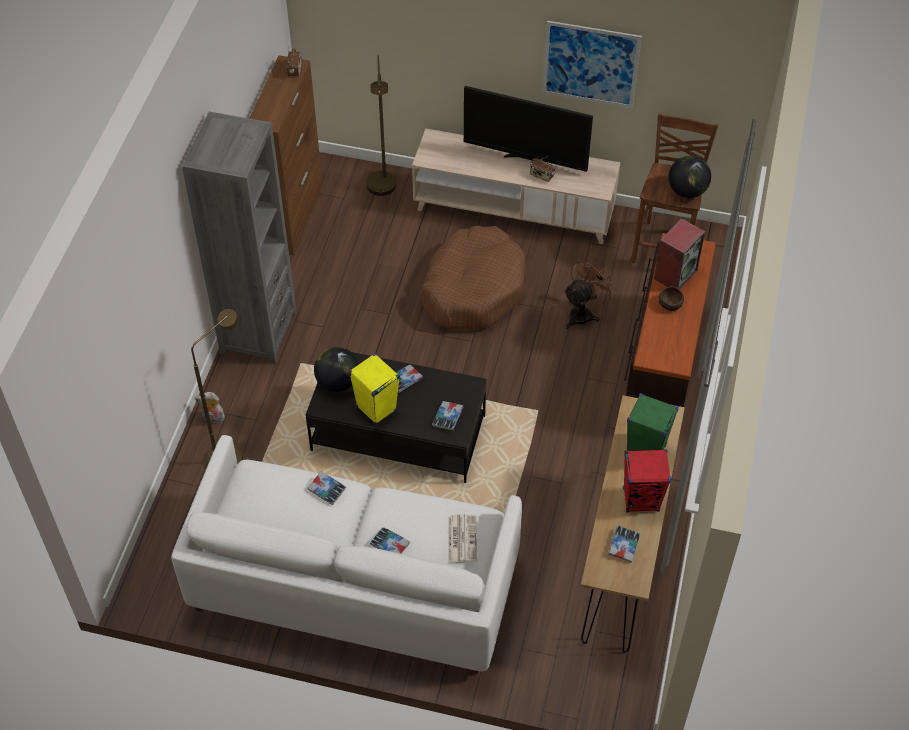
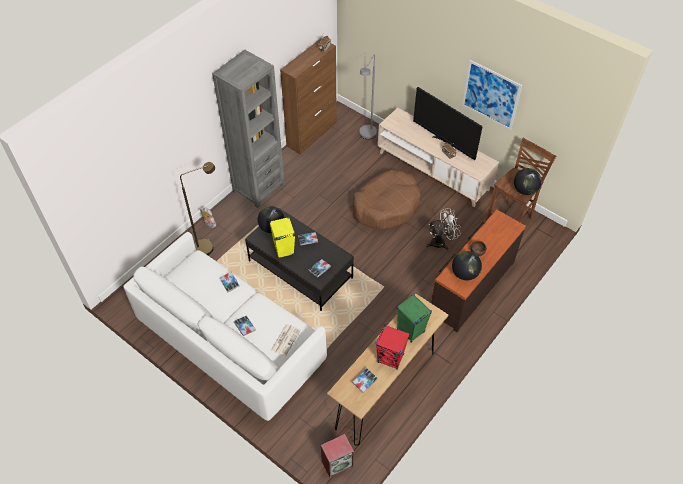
camera: 25 degrees right, 0 degrees up
brown floor lamp [366,56,396,196] -> grey floor lamp [359,54,377,139]
brown fan [563,256,617,329] -> white fan [426,208,461,250]
speaker [654,218,705,290] -> speaker moved to [321,434,354,478]
none -> globe [452,251,482,280]

